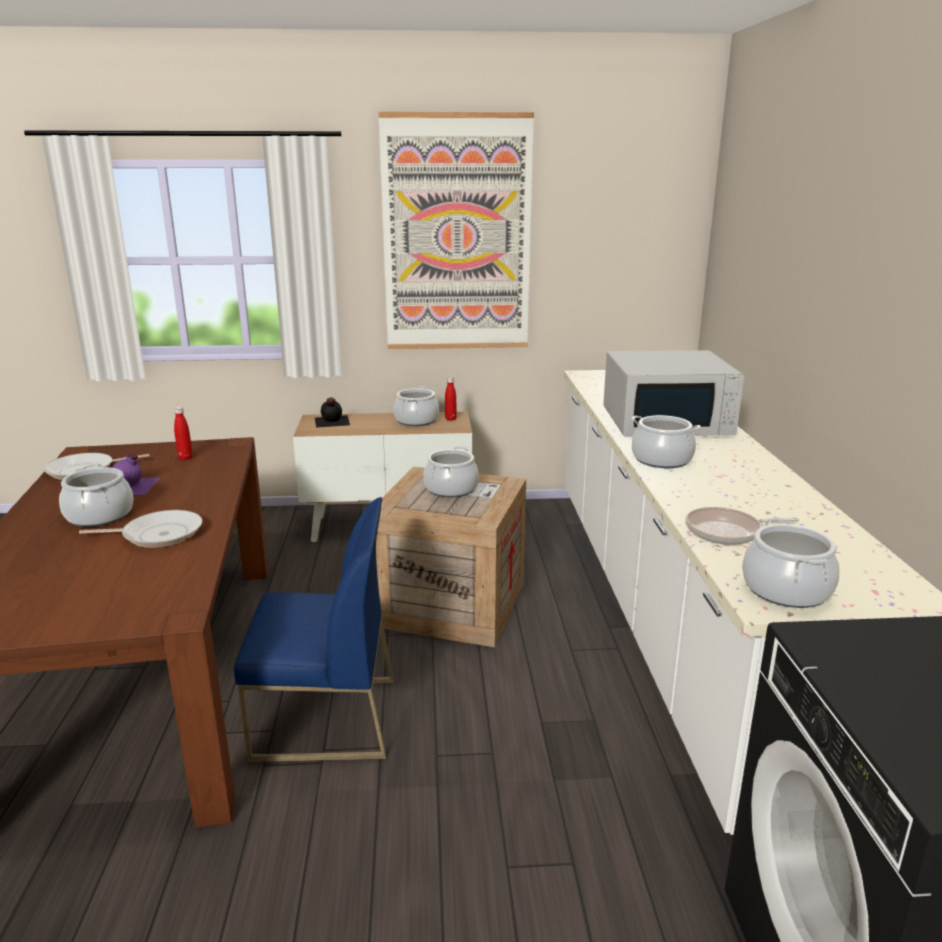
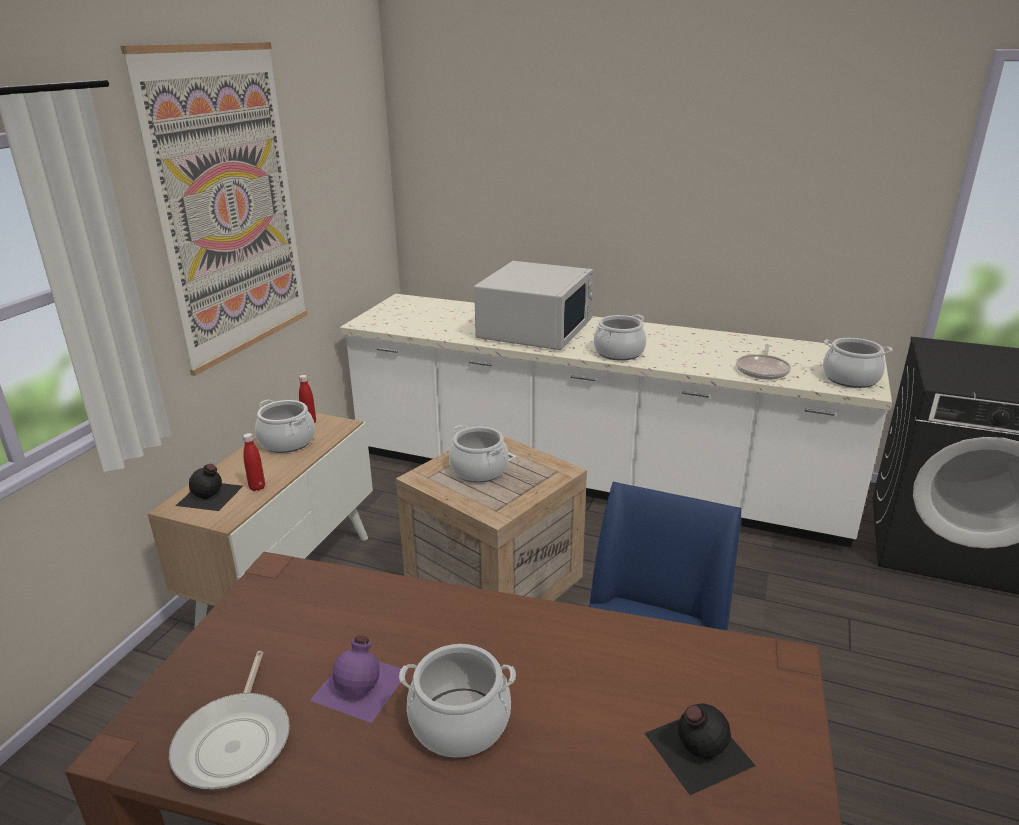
camera: 65 degrees left, 5 degrees up
frying pan [79,510,202,548] -> none
red bottle [174,407,193,460] -> red bottle moved to [243,433,265,491]
none -> black bottle [644,703,756,795]

